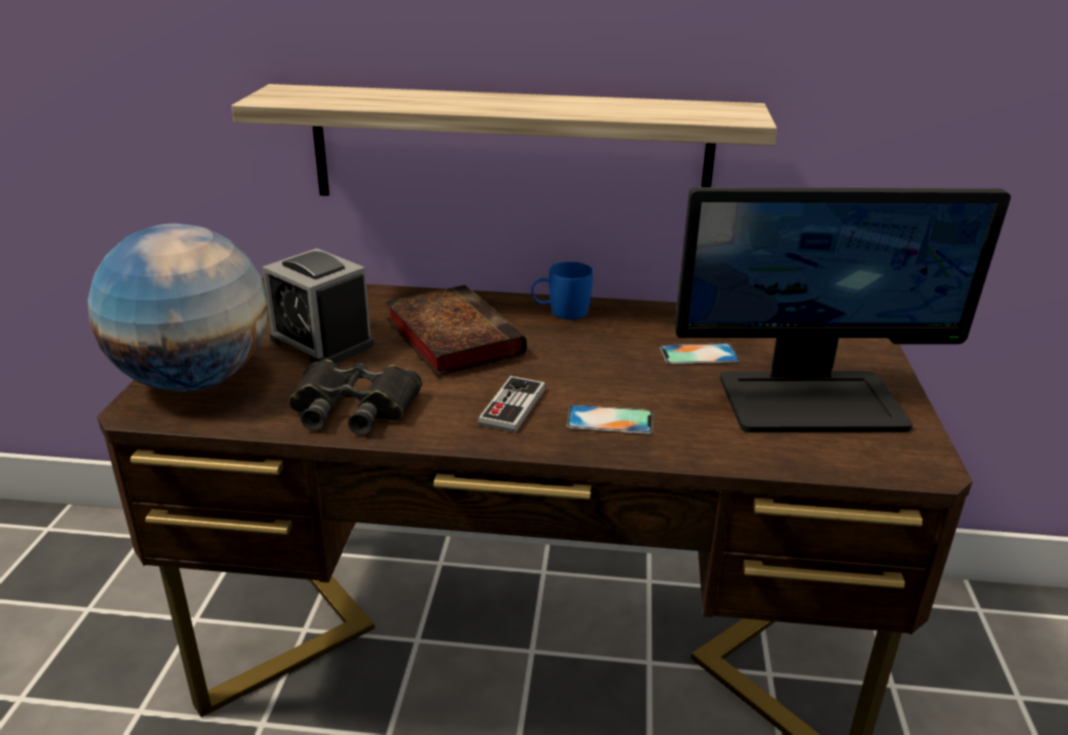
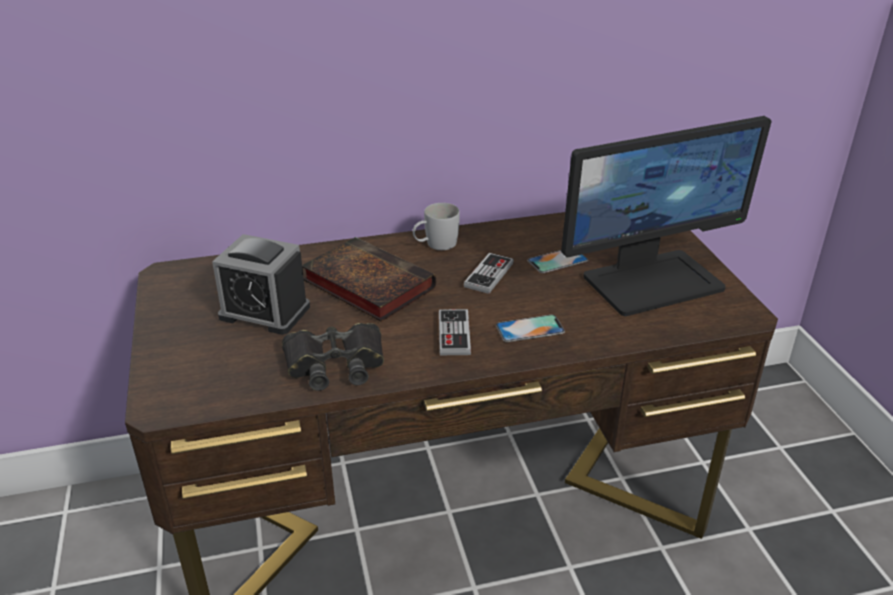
camera: 20 degrees left, 5 degrees up
globe [88,224,267,392] -> none
shelf [231,84,777,196] -> none
blue mug [531,262,593,320] -> white mug [413,203,460,250]
none -> game controller [464,253,514,294]

